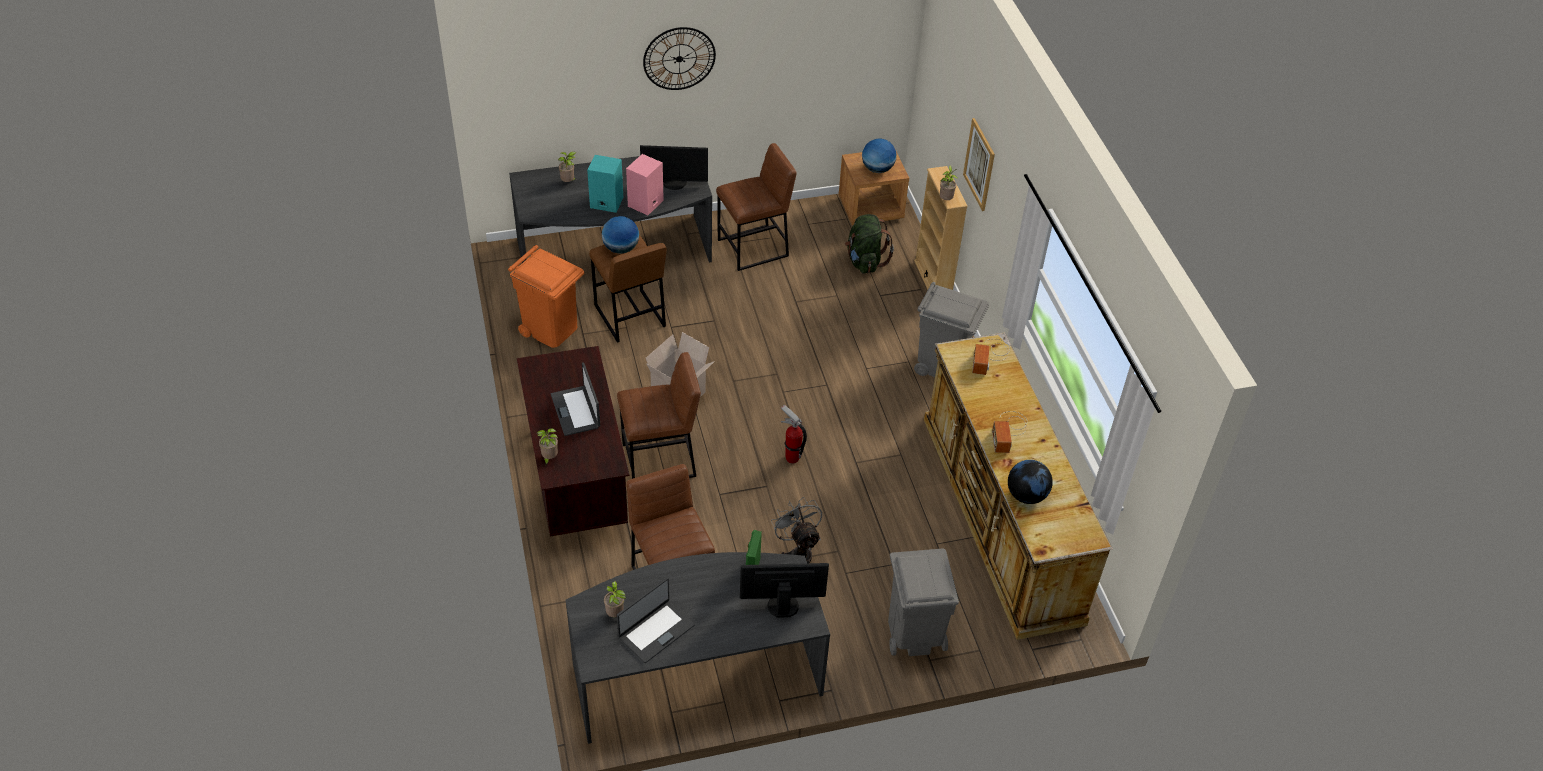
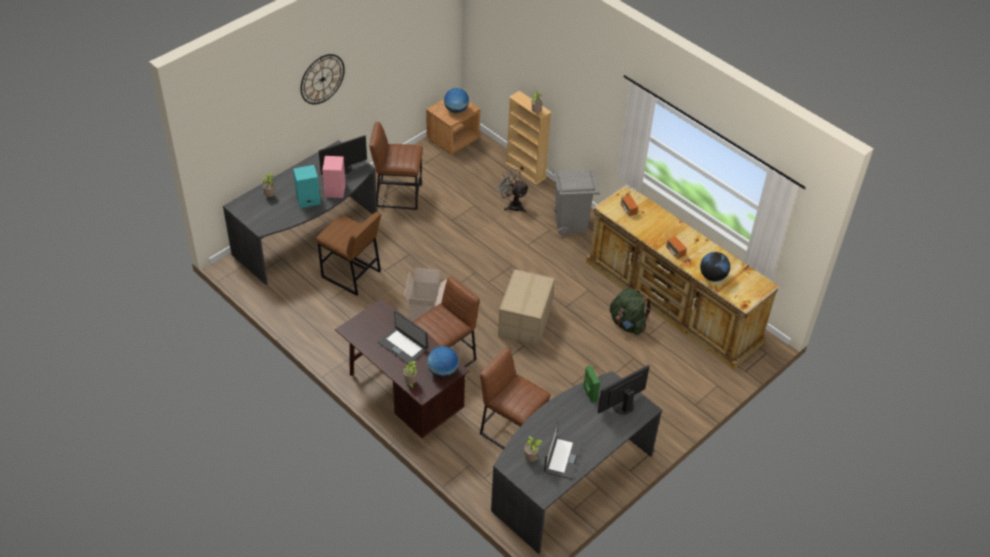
camera: 30 degrees left, 0 degrees up
orange trash can [508,245,584,348] -> none
globe [602,216,639,254] -> globe moved to [427,346,459,378]
brown chair [716,143,797,271] -> brown chair turned 120 degrees counterclockwise [369,122,423,210]
grey fan [771,497,822,563] -> grey fan moved to [496,167,529,213]
fire extinguisher [781,405,807,464] -> cardboard box [498,269,555,346]
green backpack [845,214,894,274] -> green backpack moved to [610,288,652,335]
grey trash can [888,548,959,656] -> none
picture [963,118,995,211] -> none

